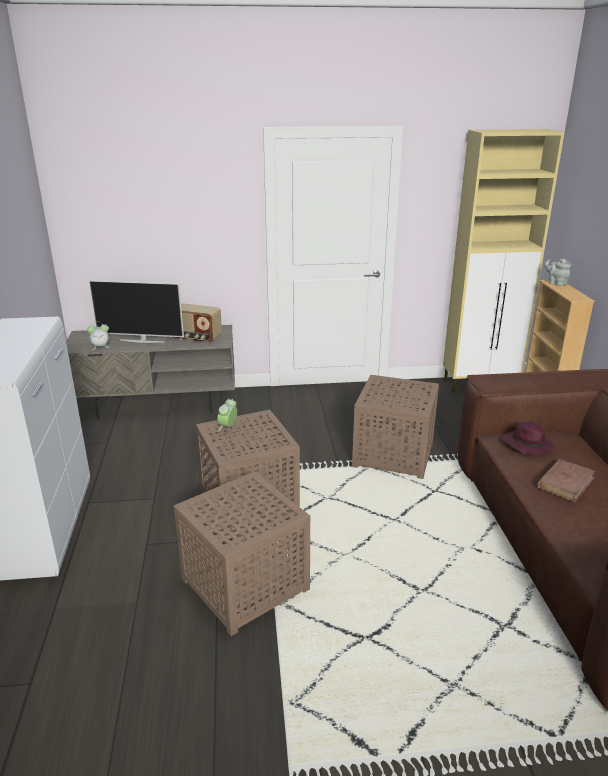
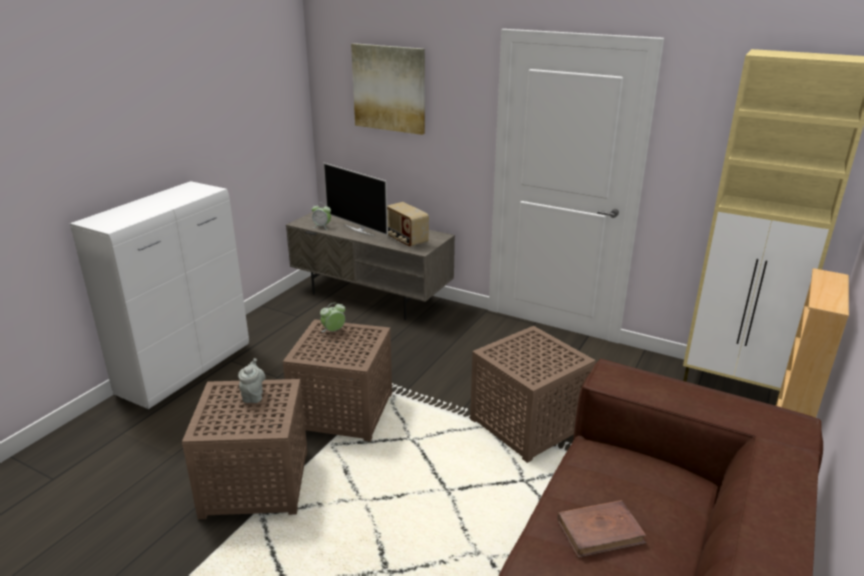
camera: 35 degrees right, 0 degrees up
purple hat [503,422,555,455] -> none
grey teapot [545,259,571,286] -> grey teapot moved to [238,358,266,403]
none -> picture [351,43,425,135]

